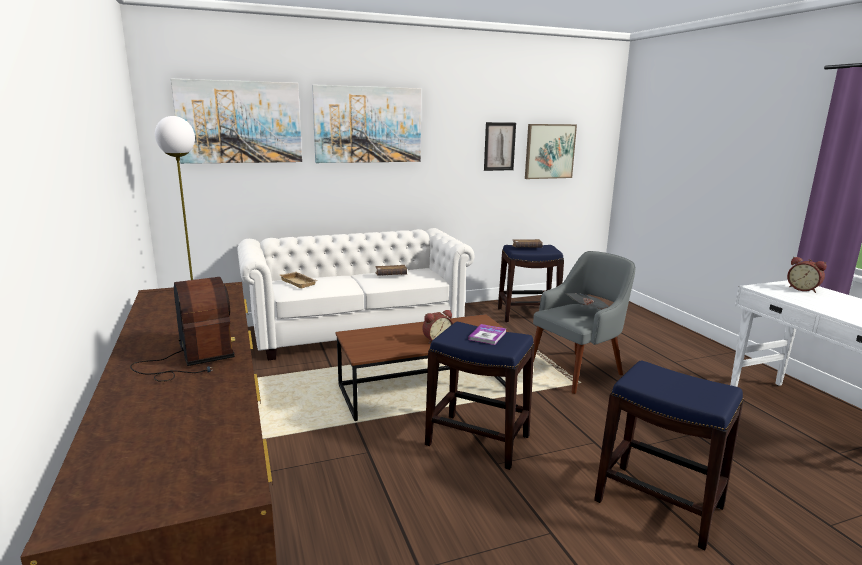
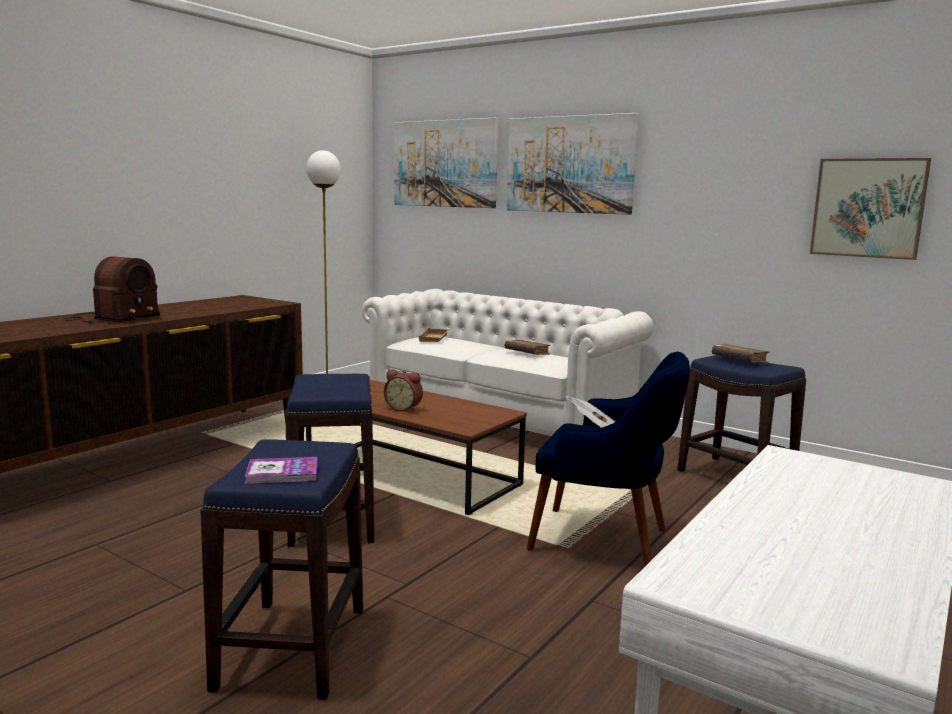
camera: 55 degrees right, 5 degrees down
book [468,324,506,345] -> book moved to [245,457,318,484]
picture [484,122,516,171] -> none
grey armchair [533,251,635,394] -> blue armchair [527,352,690,566]
alarm clock [787,257,827,293] -> none

